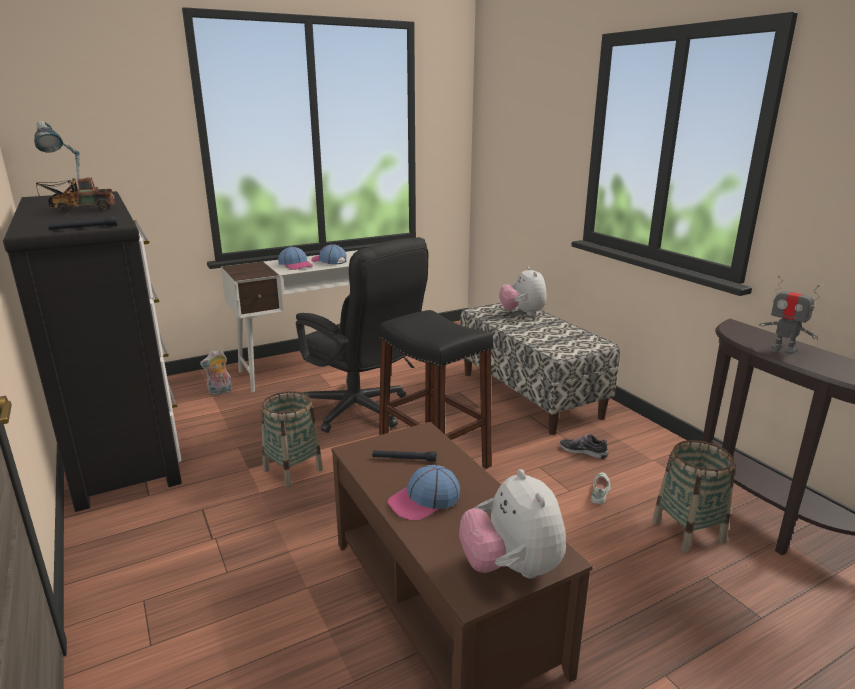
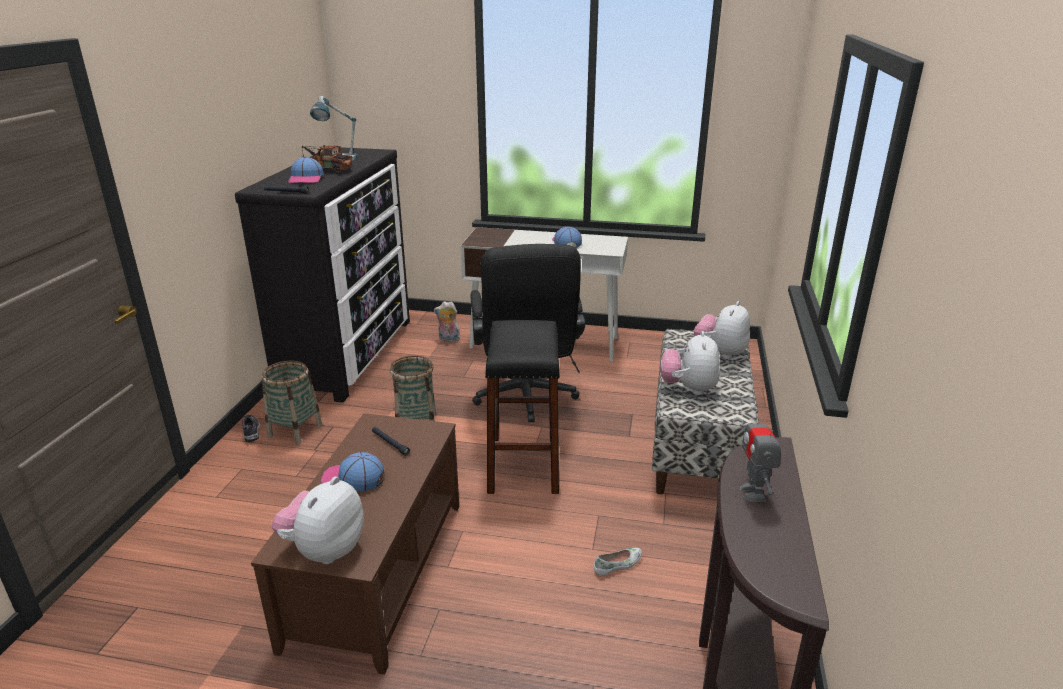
camera: 40 degrees right, 5 degrees up
cap [278,246,313,270] -> cap moved to [288,156,323,183]
shoe [560,434,608,459] -> shoe moved to [242,415,260,442]
basket [652,440,735,553] -> basket moved to [262,361,323,445]
none -> plush toy [660,331,720,395]

